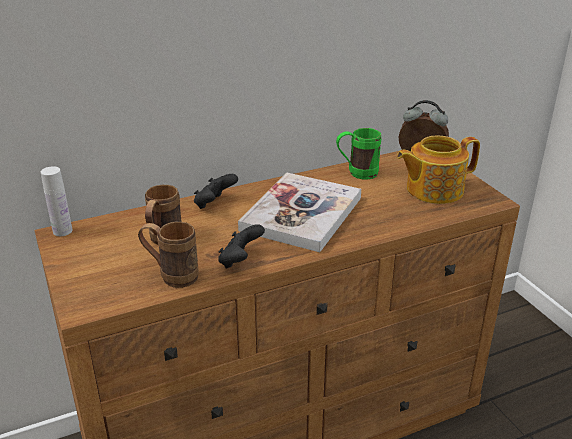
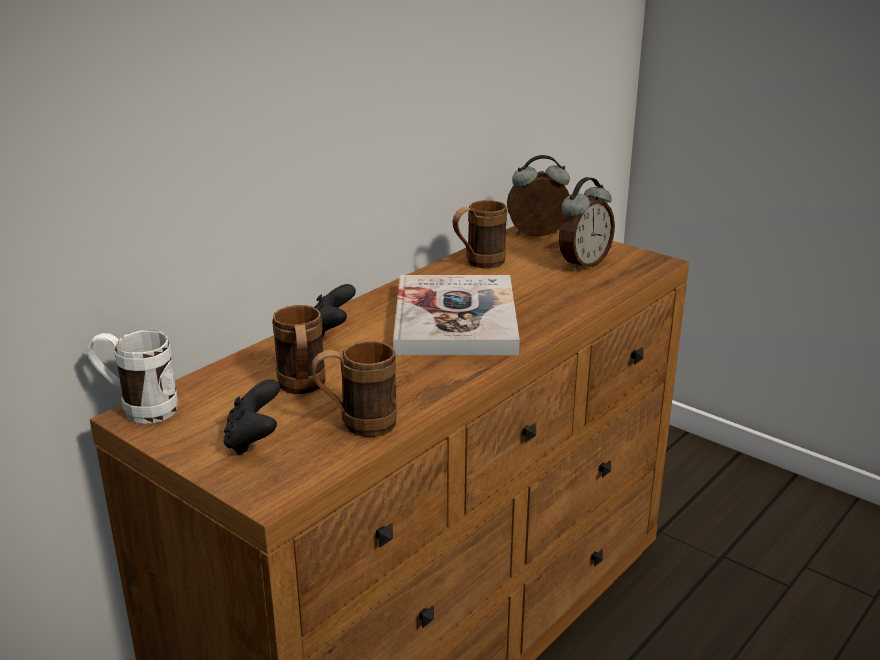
camera: 25 degrees left, 5 degrees down
white bottle [41,166,73,236] -> white mug [87,330,178,424]
black game controller [218,224,265,269] -> black game controller moved to [223,379,280,455]
green mug [336,128,382,180] -> brown mug [453,200,507,268]
teapot [397,136,480,204] -> alarm clock [559,177,615,271]

